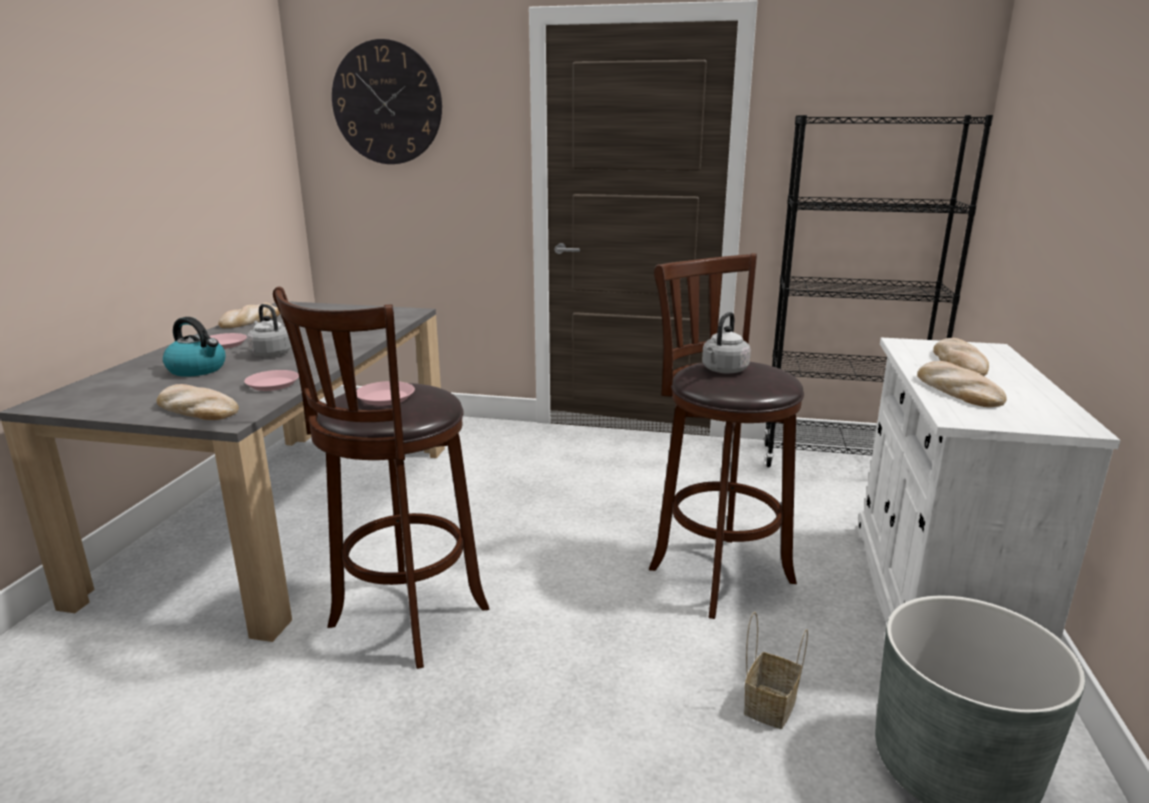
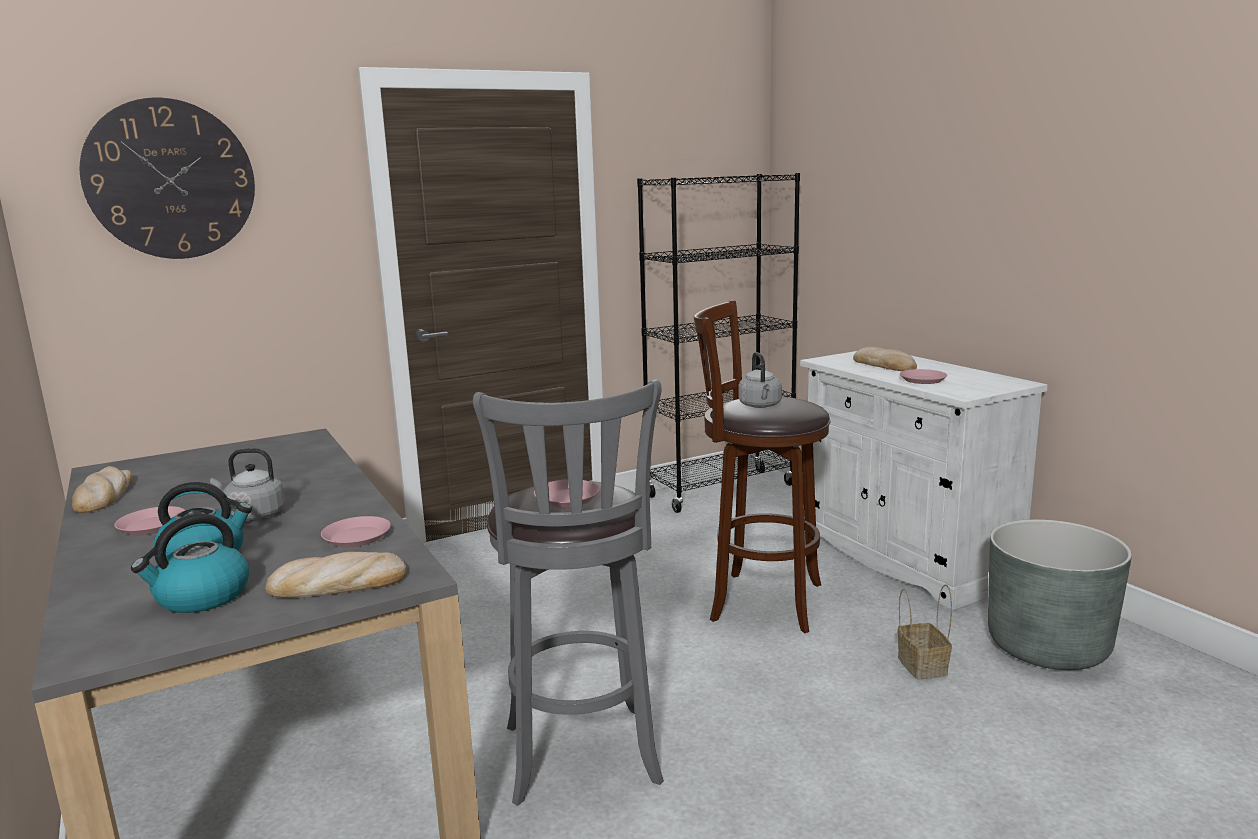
camera: 40 degrees left, 5 degrees down
brown stool [273,287,490,669] -> grey stool [473,379,664,806]
bread [917,361,1007,408] -> pink plate [900,369,947,384]
none -> kettle [131,514,249,613]

